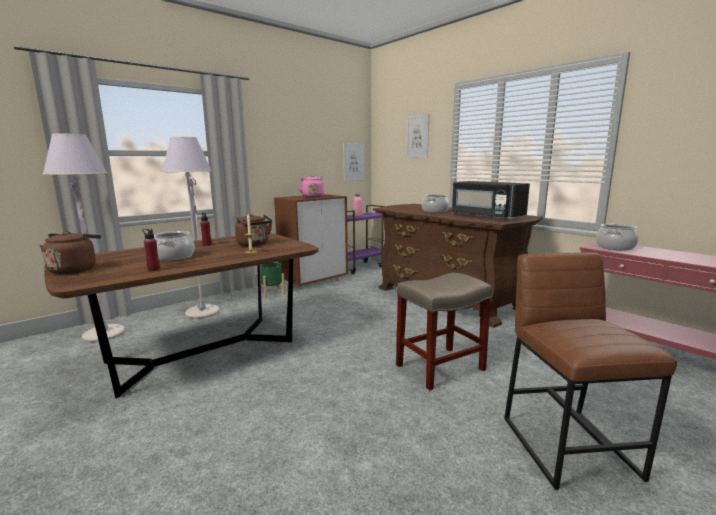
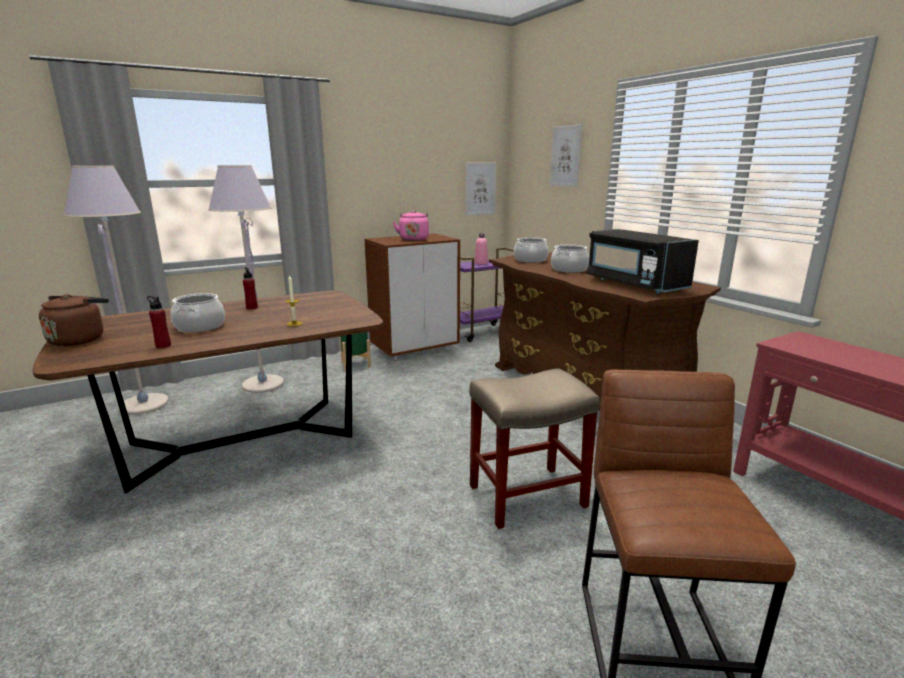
camera: 10 degrees right, 5 degrees up
brown kettle [235,214,272,246] -> none
cooking pot [596,224,639,250] -> cooking pot moved to [514,237,549,263]

